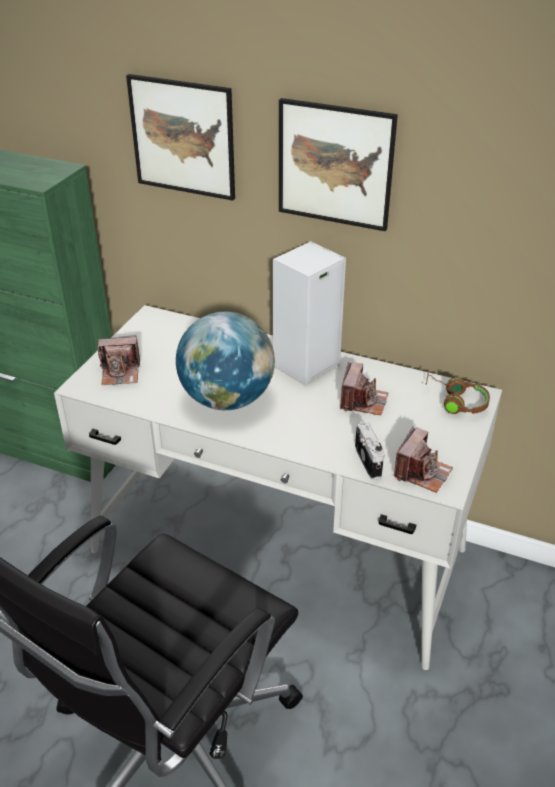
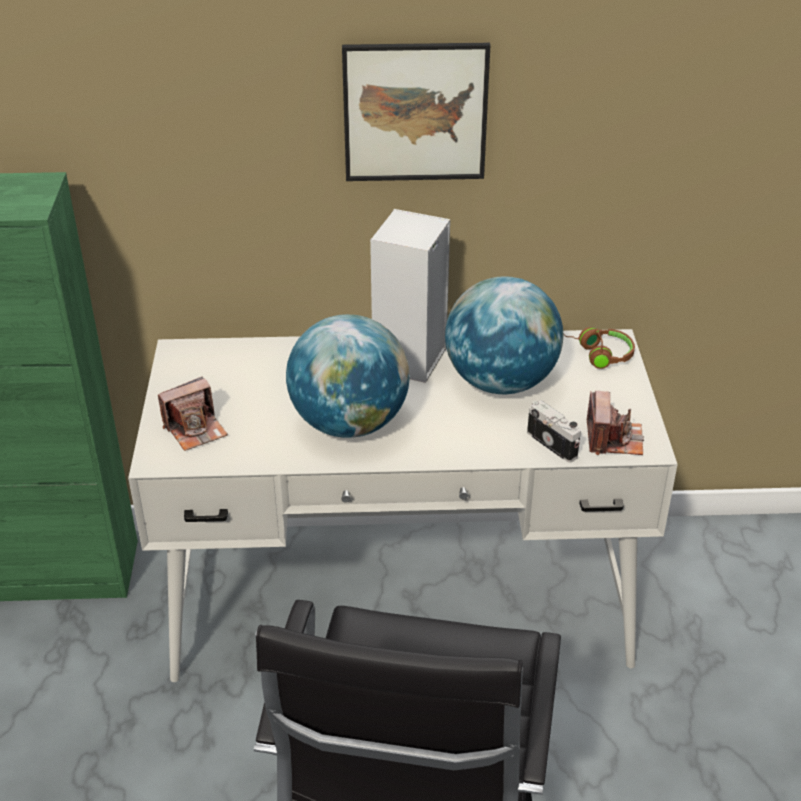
camera: 25 degrees left, 0 degrees up
picture [126,74,235,201] -> none
camera [340,362,388,415] -> globe [445,276,563,394]

